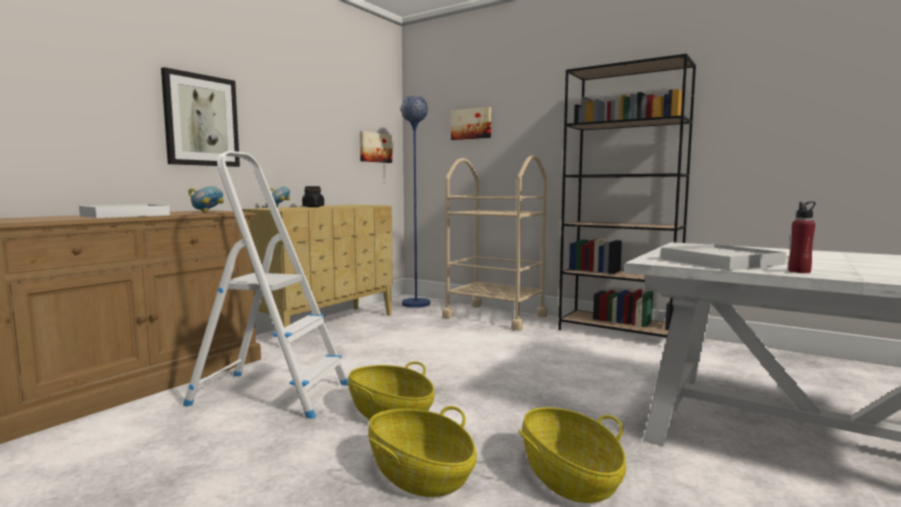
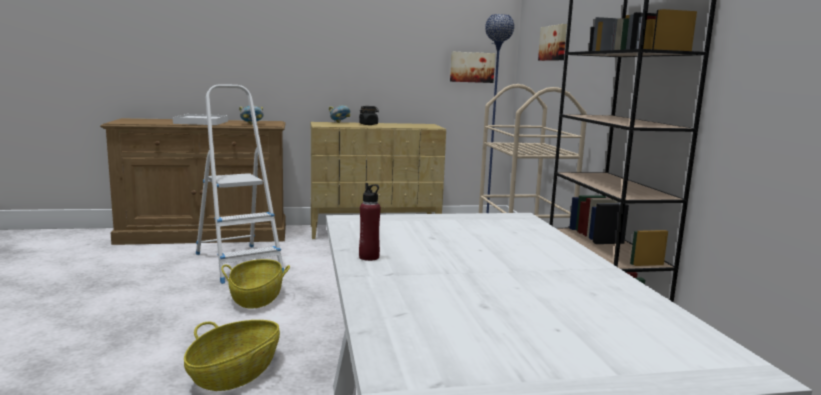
camera: 45 degrees right, 5 degrees up
picture [161,67,240,167] -> none
basket [368,406,477,497] -> none
white tray [661,244,787,270] -> none

